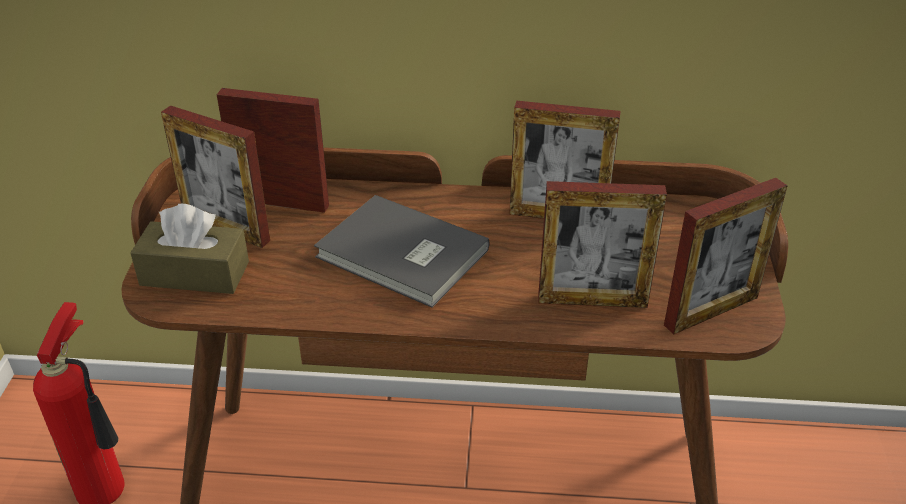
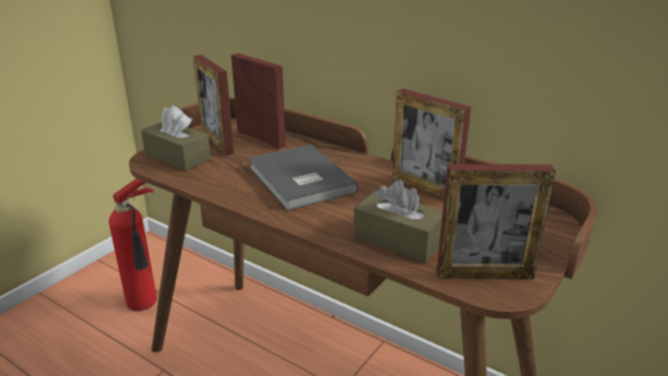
camera: 30 degrees right, 10 degrees down
picture frame [538,181,667,308] -> brown tissue box [354,180,443,263]

